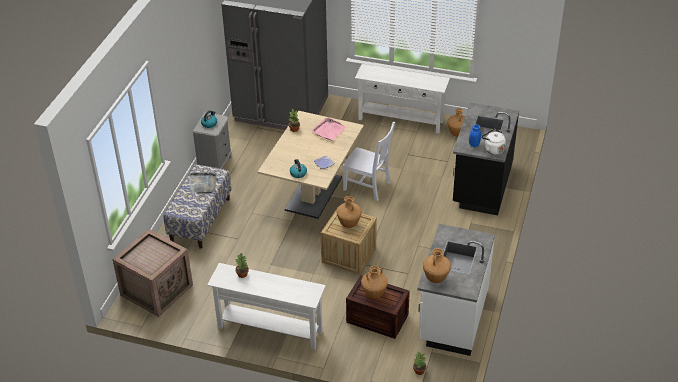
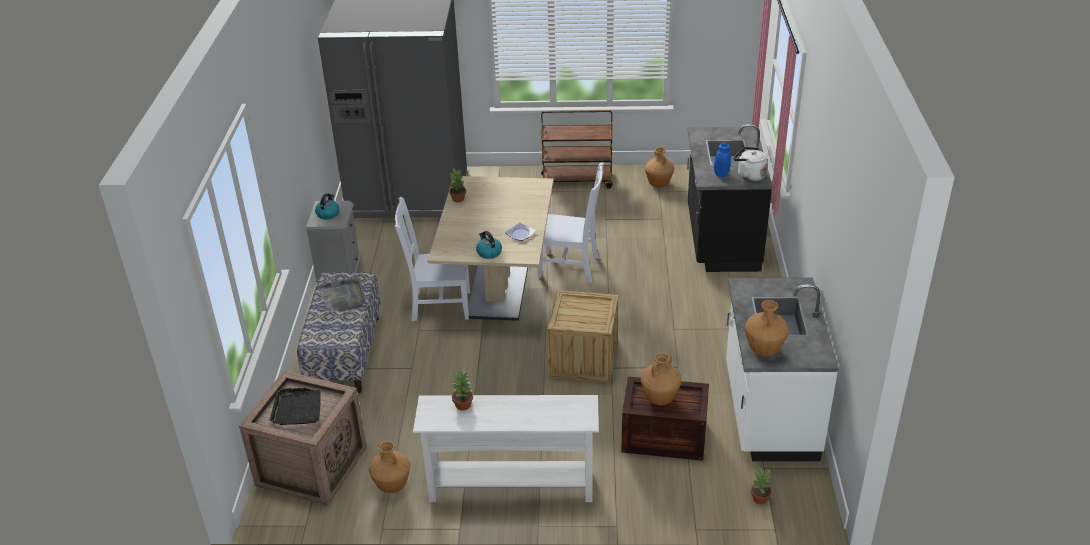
camera: 15 degrees left, 5 degrees down
pink tray [312,118,346,141] -> none
brown vase [337,196,362,228] -> brown vase moved to [368,441,410,493]
white console table [355,64,450,134] -> brown cart [541,110,613,189]
none -> black tray [270,388,321,425]
none -> white chair [395,197,470,321]

